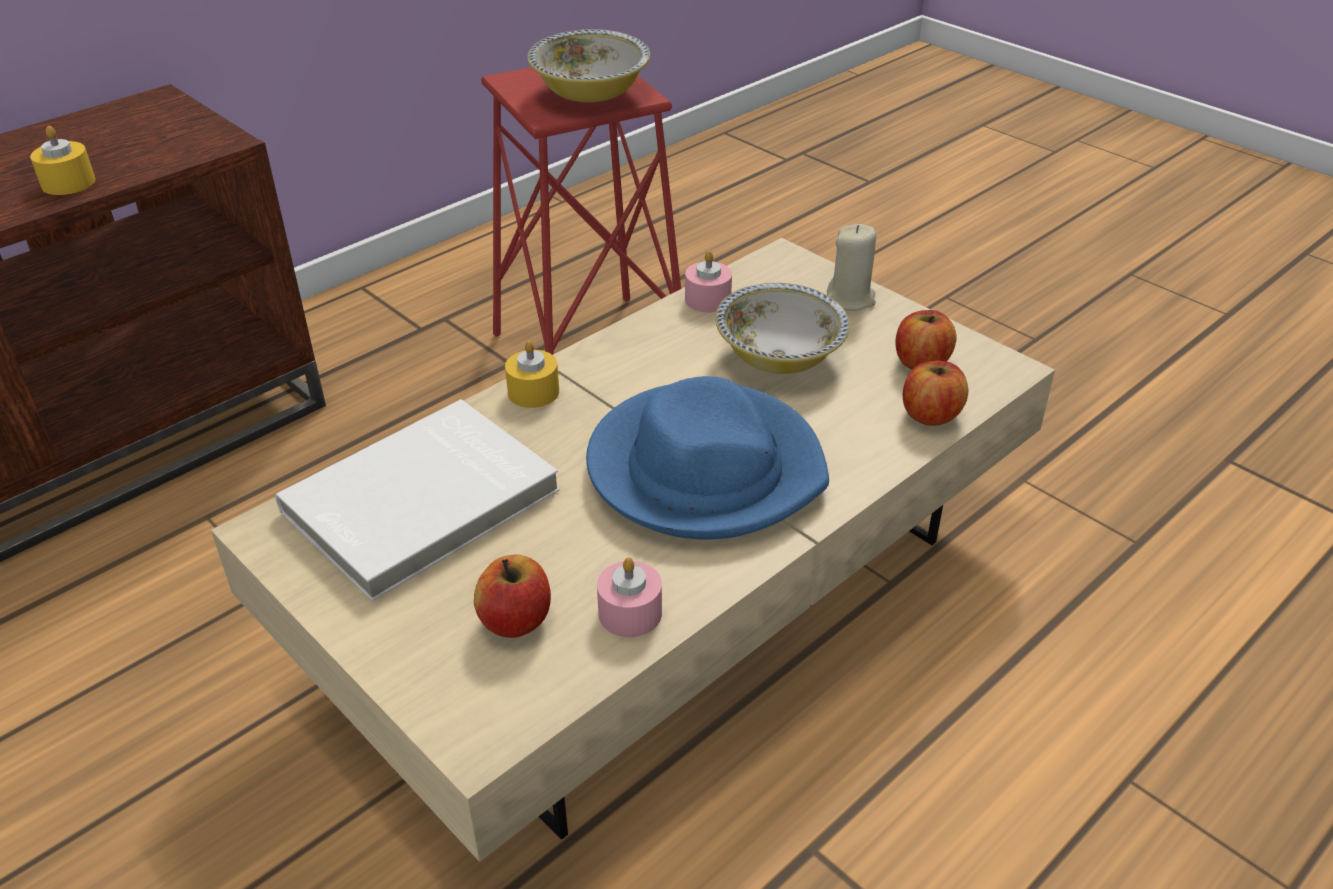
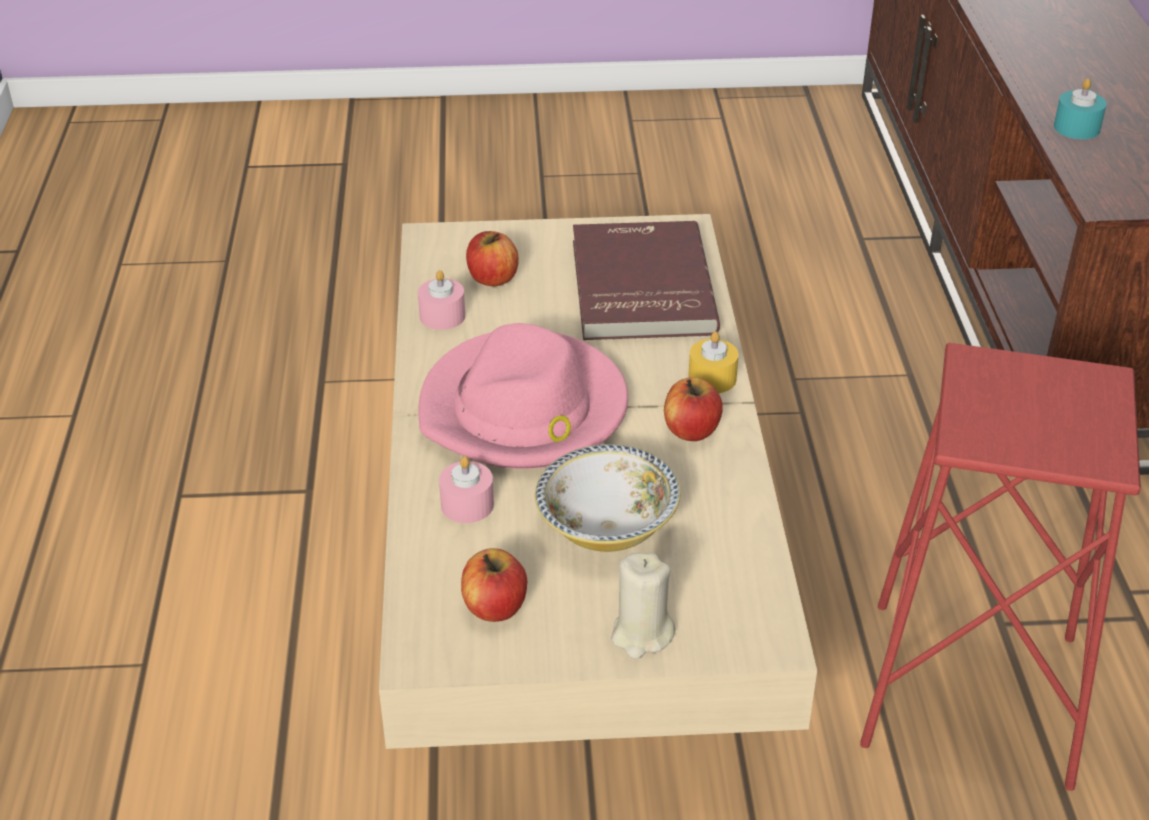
camera: 130 degrees right, 0 degrees up
yellow candle [30,126,95,195] -> turquoise candle [1054,78,1107,139]
white book [275,399,560,601] -> red book [573,221,720,340]
bowl [527,29,650,103] -> none
blue hat [586,376,829,539] -> pink hat [419,323,628,469]
pink candle [685,251,732,313] -> pink candle moved to [439,456,494,523]
apple [903,360,968,426] -> apple moved to [664,377,723,441]

